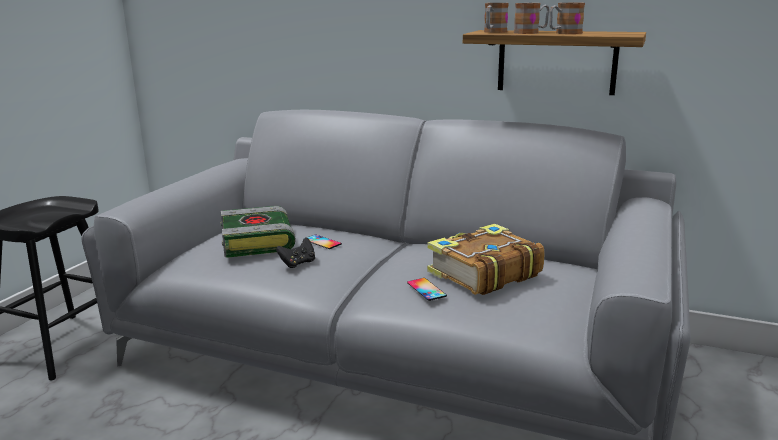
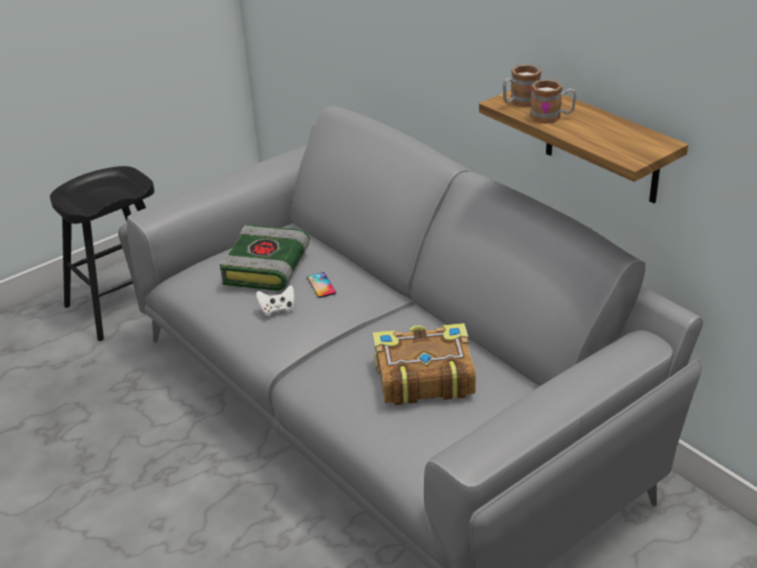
camera: 30 degrees right, 15 degrees up
black game controller [276,237,315,268] -> white game controller [256,285,295,315]
phone [407,278,447,301] -> none
mug [549,3,585,34] -> none

